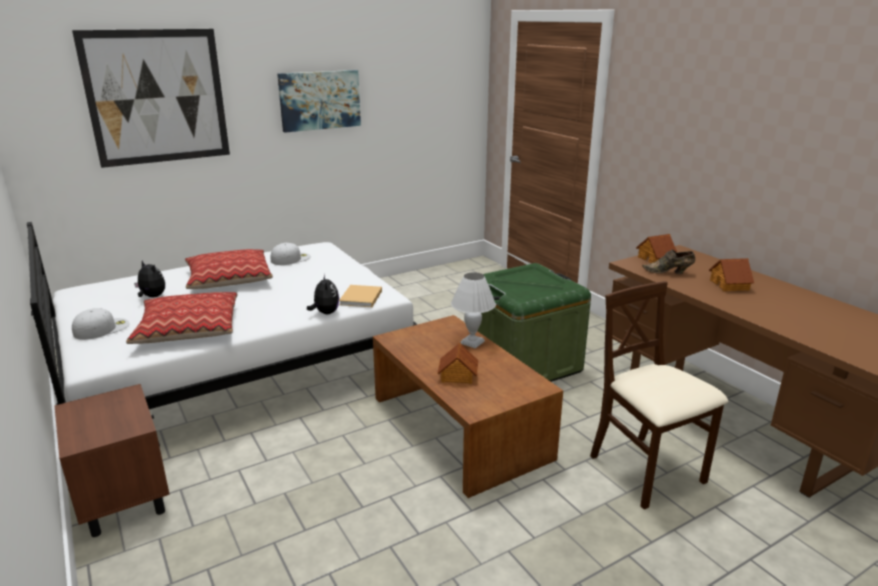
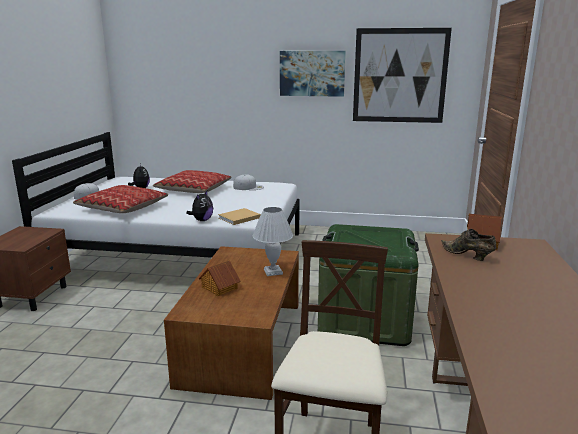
camera: 40 degrees right, 5 degrees down
picture [72,29,230,168] -> picture moved to [353,28,452,123]
toy house [709,258,754,291] -> none

